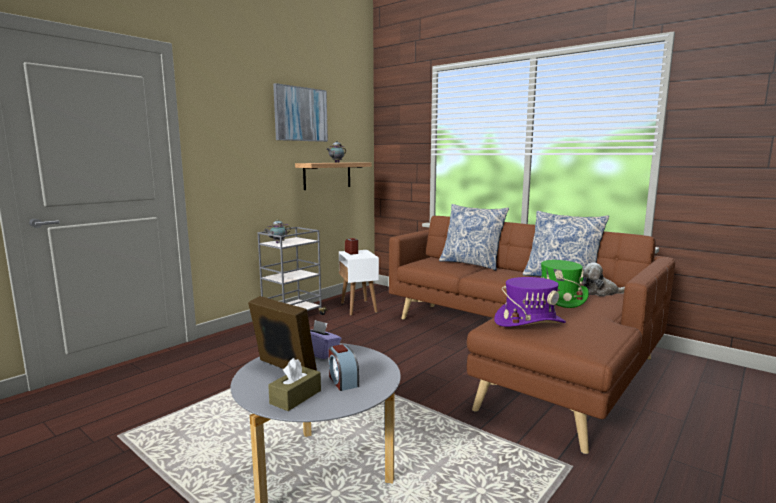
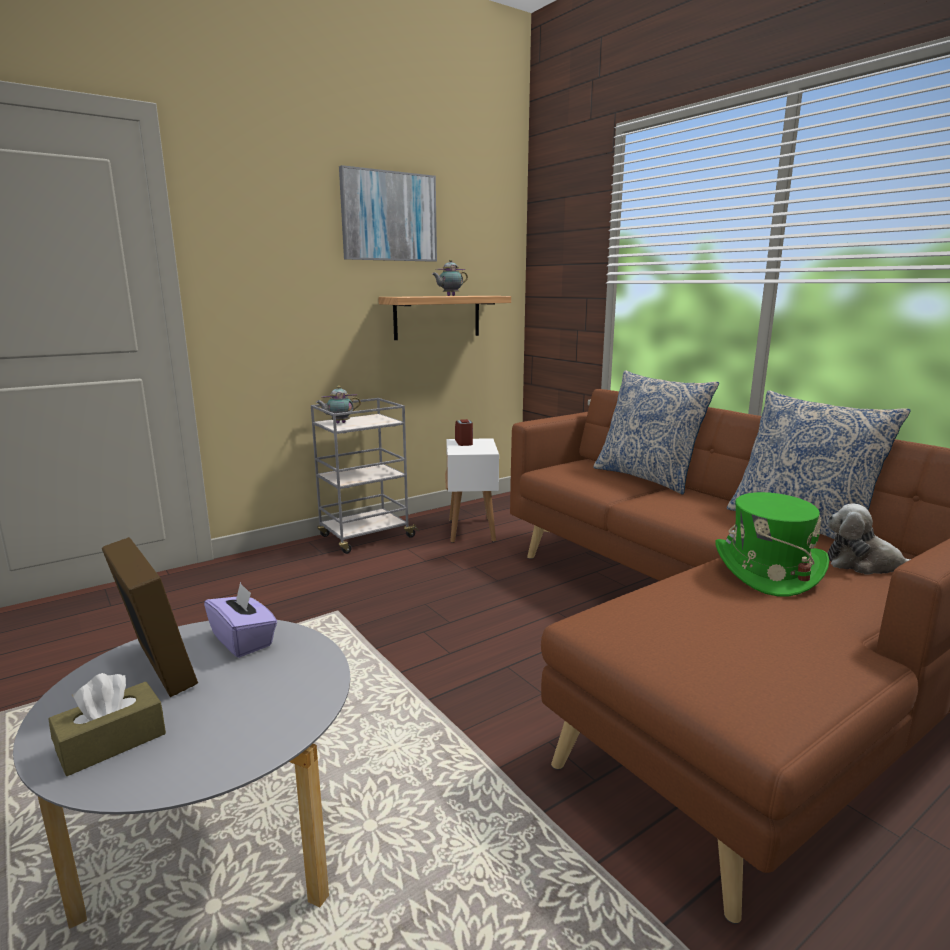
camera: 15 degrees right, 5 degrees up
alarm clock [329,344,359,391] -> none
purple hat [494,277,566,327] -> none

